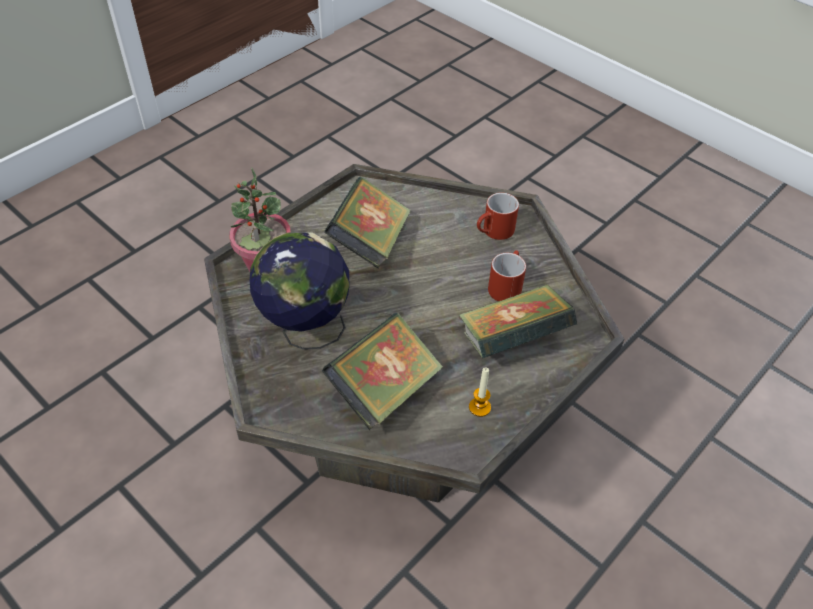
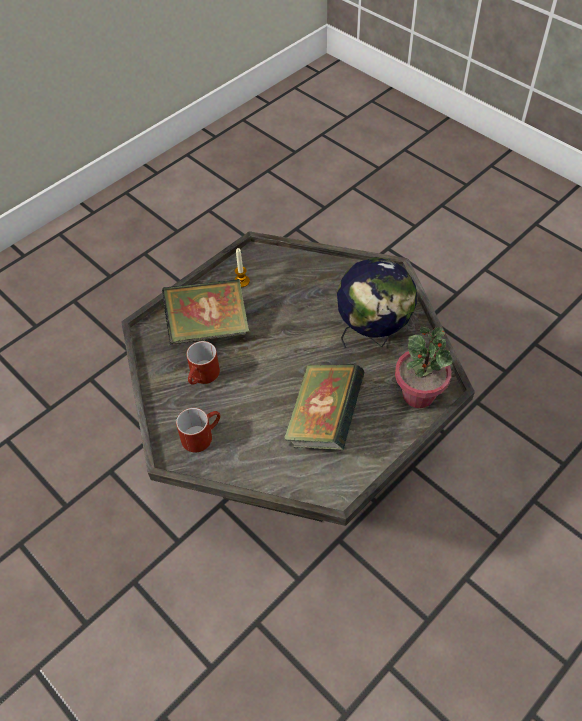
camera: 175 degrees left, 5 degrees up
book [322,313,443,430] -> none

